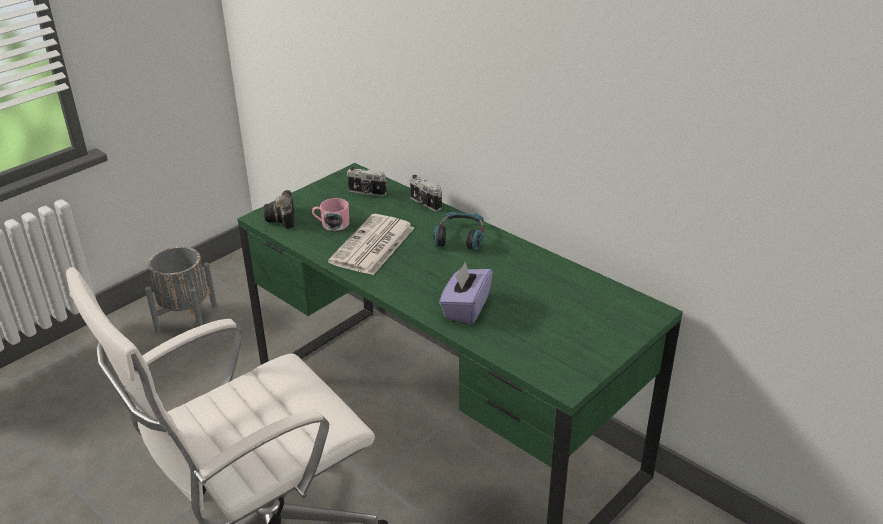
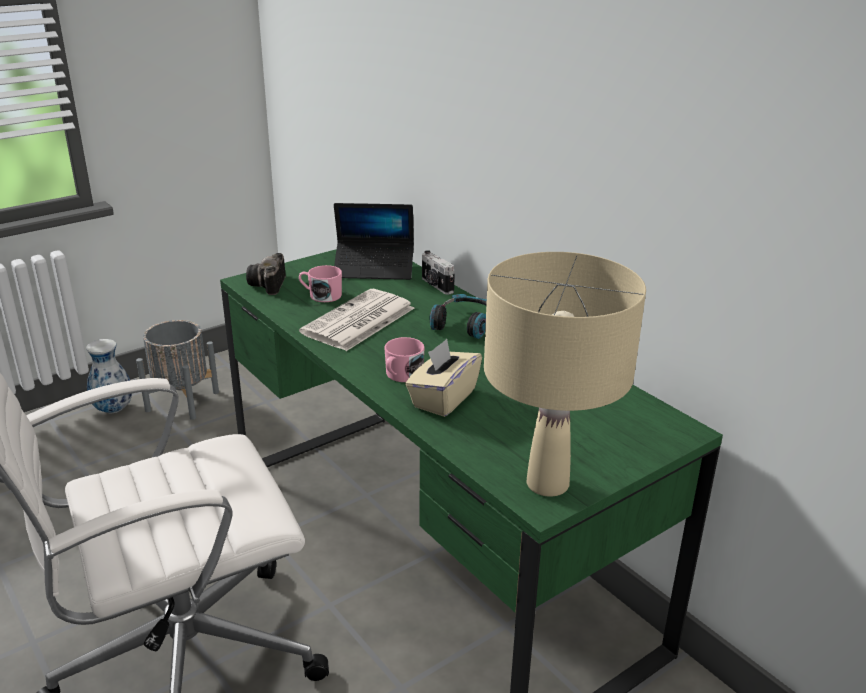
camera: 10 degrees right, 5 degrees down
camera [347,167,387,197] -> laptop [334,203,414,280]
purple tissue box [439,262,493,324] -> beige tissue box [405,339,482,417]
none -> vase [86,339,132,413]
none -> pink mug [384,337,425,382]
none -> beige table lamp [484,252,646,497]

